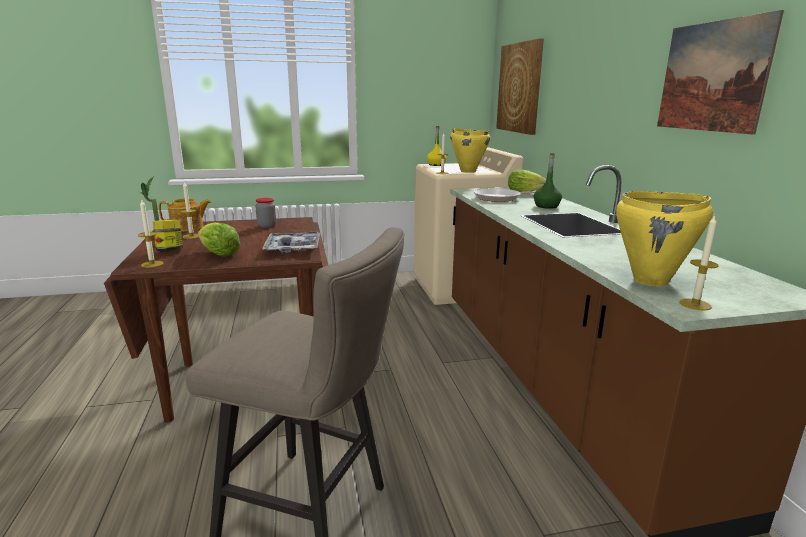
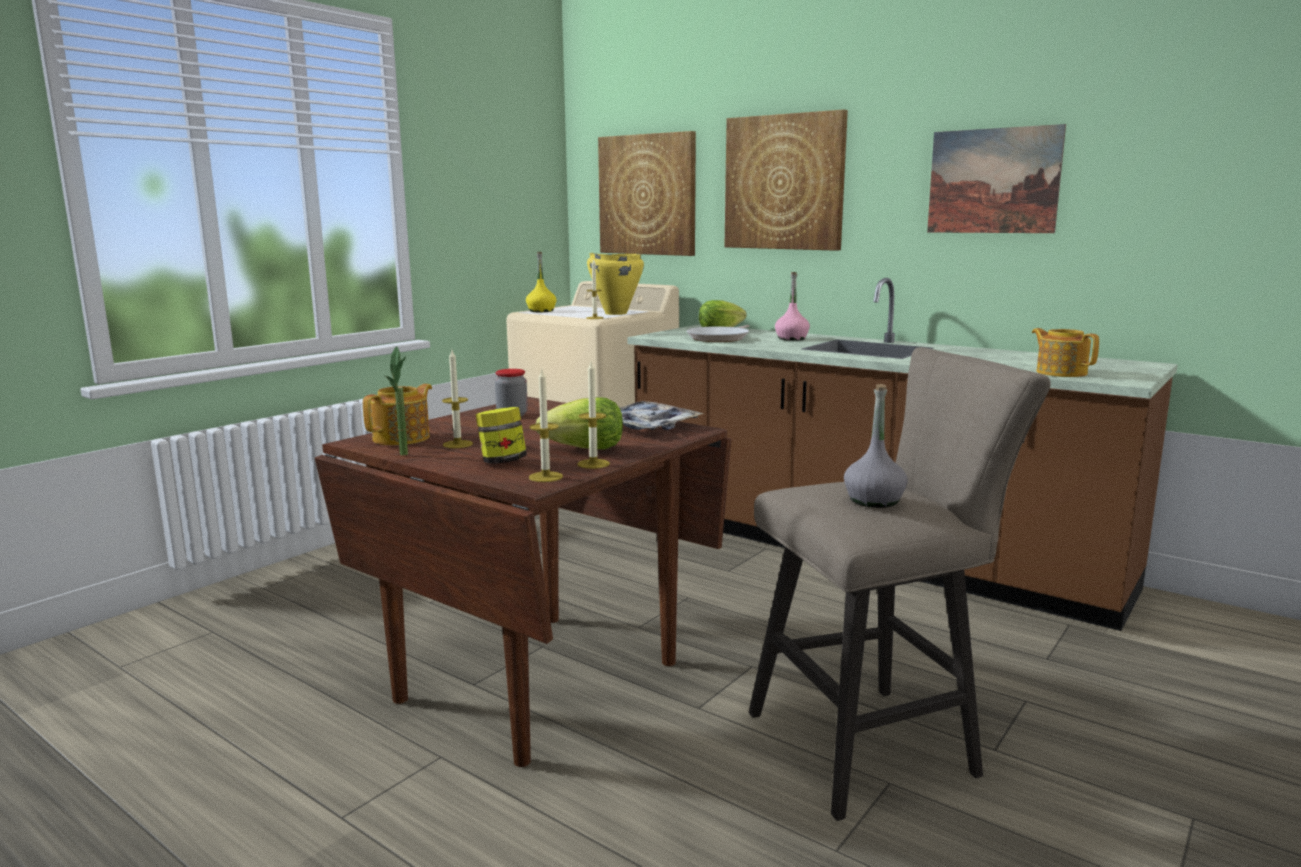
camera: 40 degrees left, 5 degrees down
green bottle [534,153,562,209] -> pink bottle [775,272,810,341]
yellow cooking pot [616,191,713,286] -> teapot [1032,328,1099,377]
candle [680,215,718,311] -> candle moved to [577,362,610,469]
none -> picture [724,110,848,251]
none -> grey bottle [844,384,908,508]

